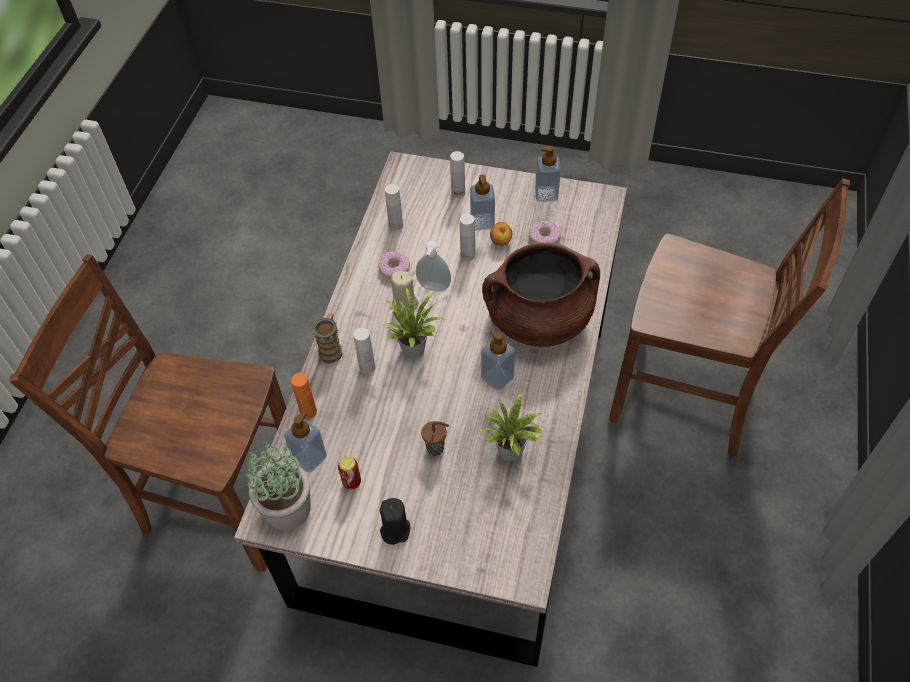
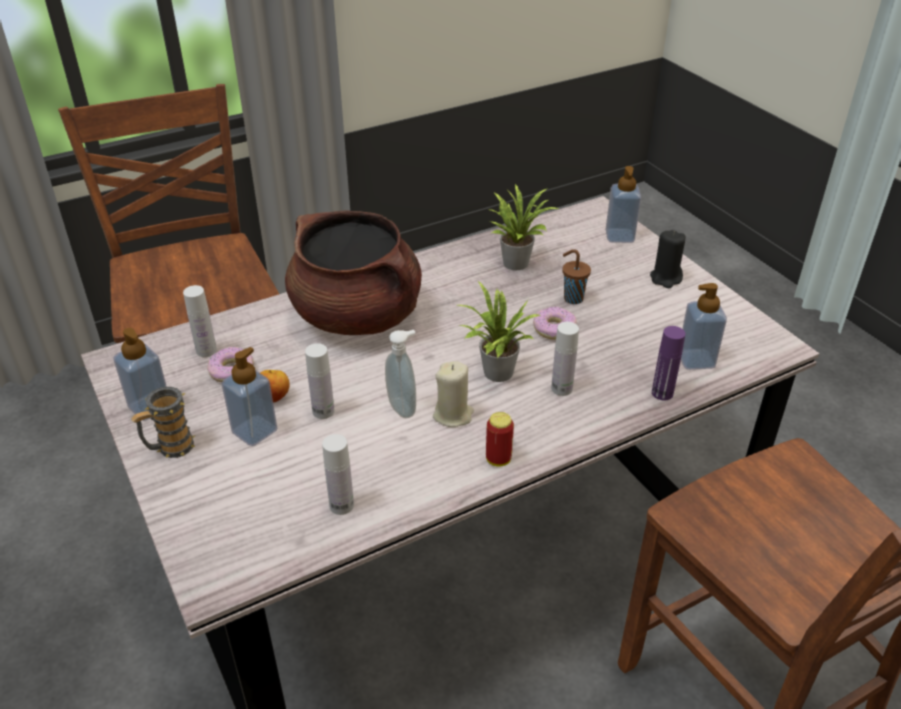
camera: 135 degrees left, 15 degrees down
potted plant [246,441,311,530] -> none
orange bottle [291,373,317,419] -> purple bottle [652,326,685,400]
mug [312,313,343,364] -> mug moved to [131,387,195,458]
can [338,456,361,490] -> can moved to [486,412,514,467]
donut [378,251,410,279] -> donut moved to [533,307,577,339]
white bottle [450,151,465,198] -> white bottle moved to [183,285,217,357]
soap dispenser [481,329,515,390] -> soap dispenser moved to [606,166,641,243]

